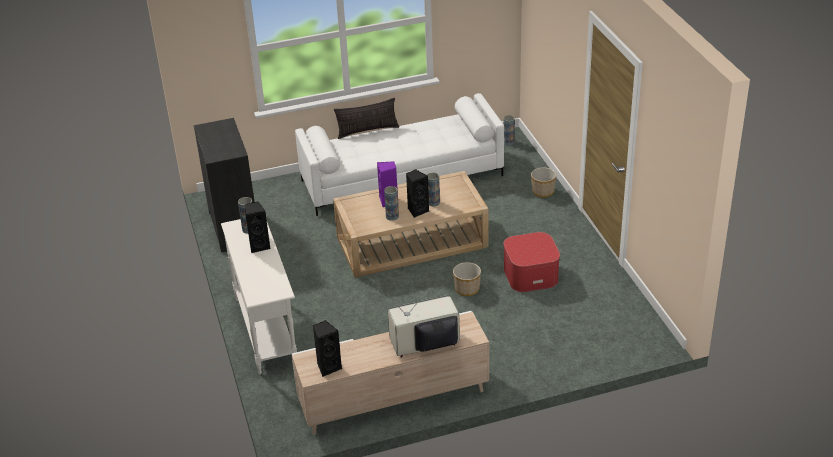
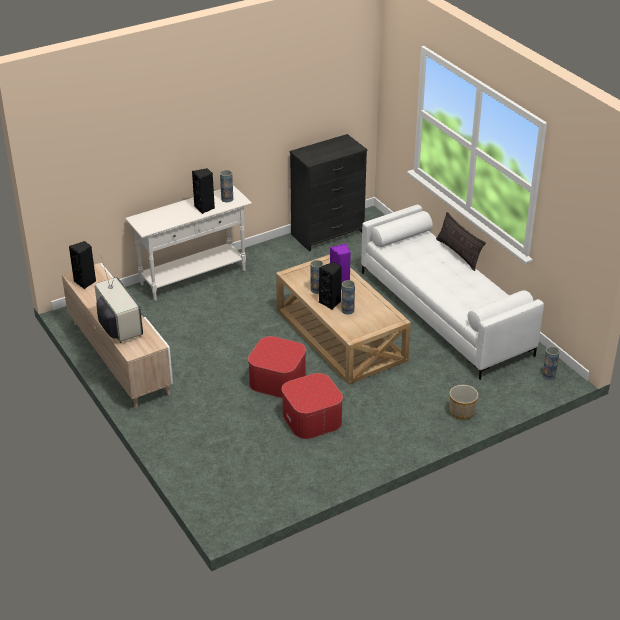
camera: 75 degrees right, 0 degrees up
planter [453,262,481,296] -> ottoman [248,336,306,398]

